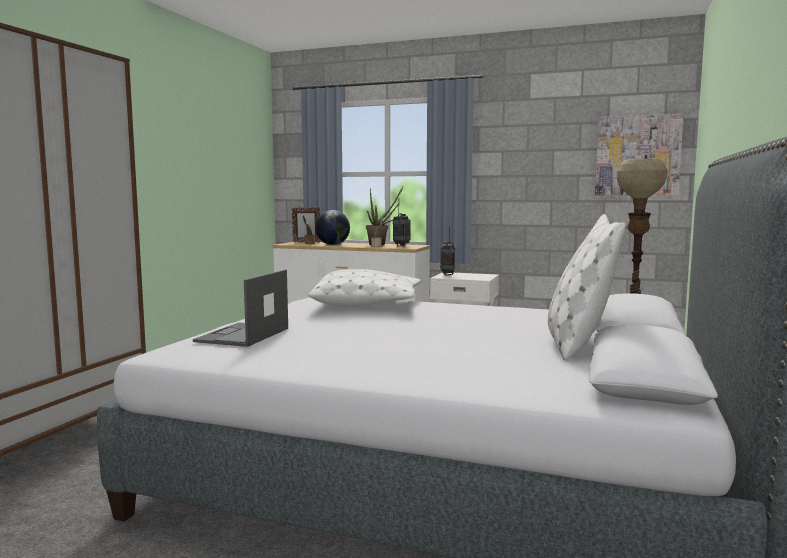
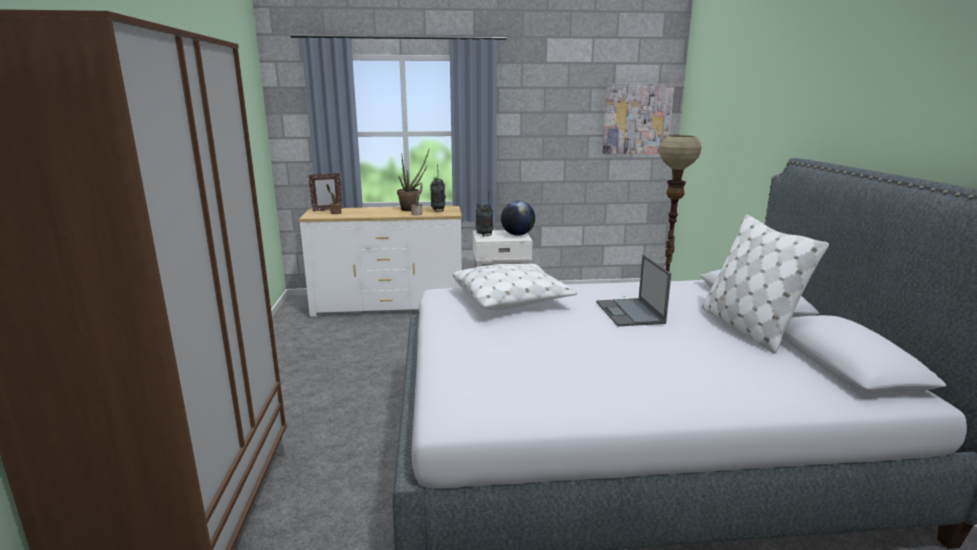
camera: 25 degrees left, 10 degrees up
laptop [193,270,288,347] -> laptop moved to [596,255,671,326]
globe [315,210,350,245] -> globe moved to [501,201,535,236]

